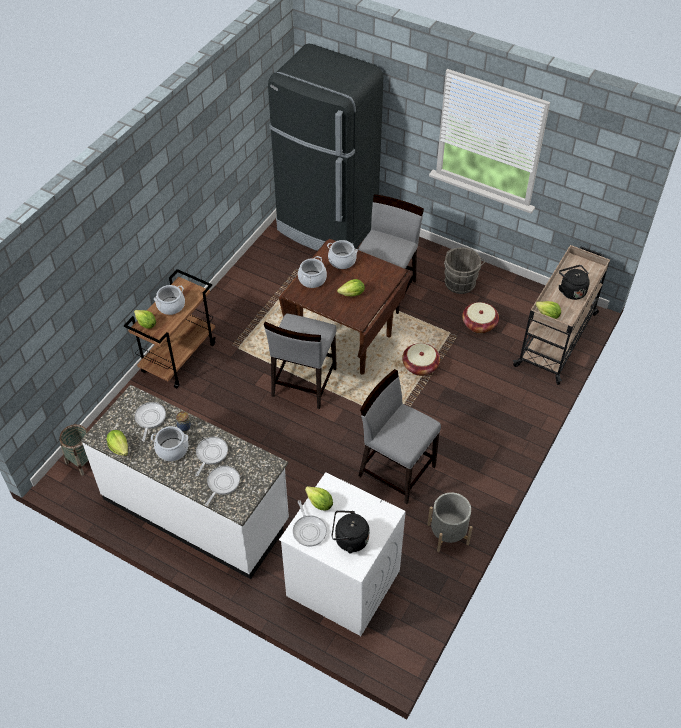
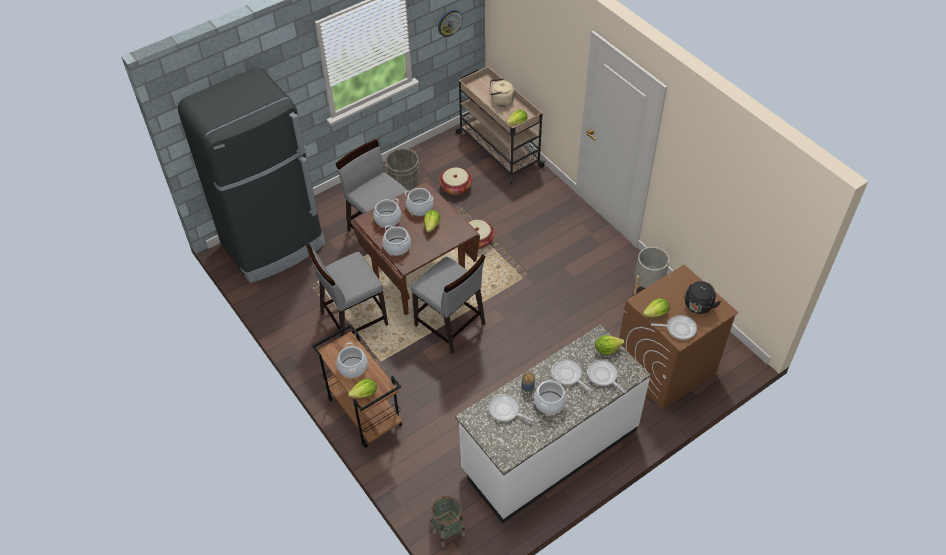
camera: 65 degrees left, 0 degrees up
lettuce [106,430,128,456] -> lettuce moved to [595,335,624,355]
white washing machine [279,472,406,636] -> brown washing machine [619,265,739,410]
grey chair [359,369,441,504] -> grey chair moved to [306,244,388,337]
black kettle [559,265,590,300] -> beige kettle [489,78,514,107]
none -> cooking pot [405,188,434,216]
none -> wall clock [438,10,463,37]

